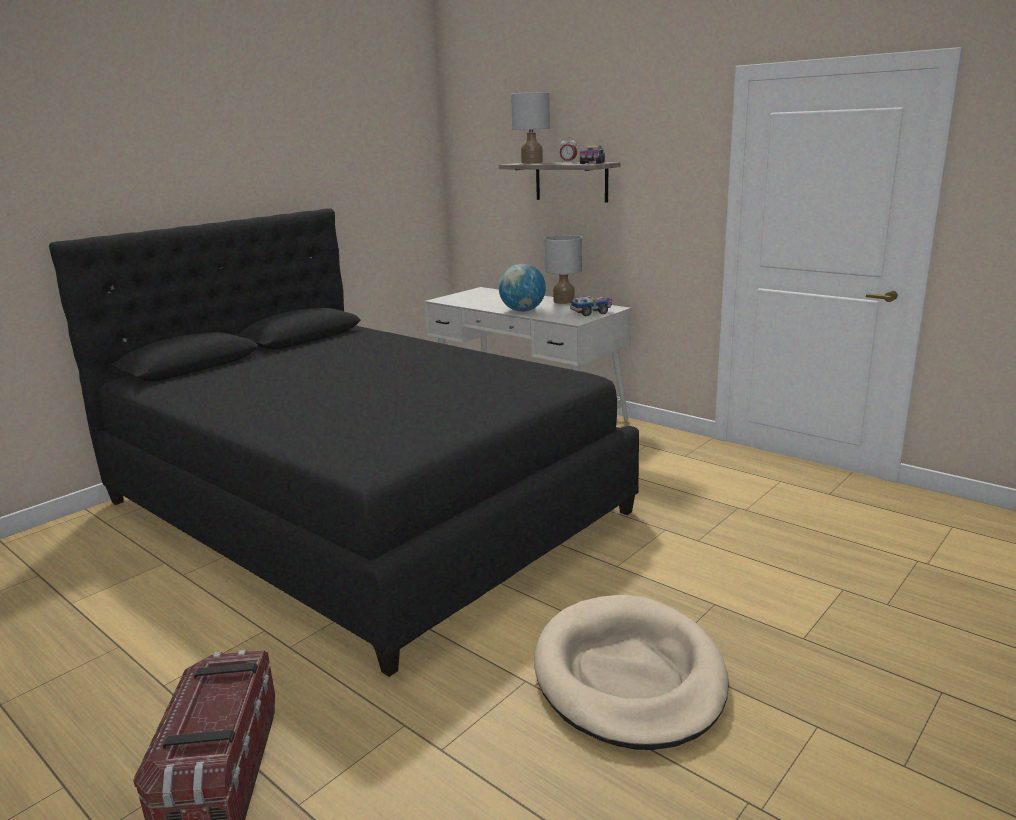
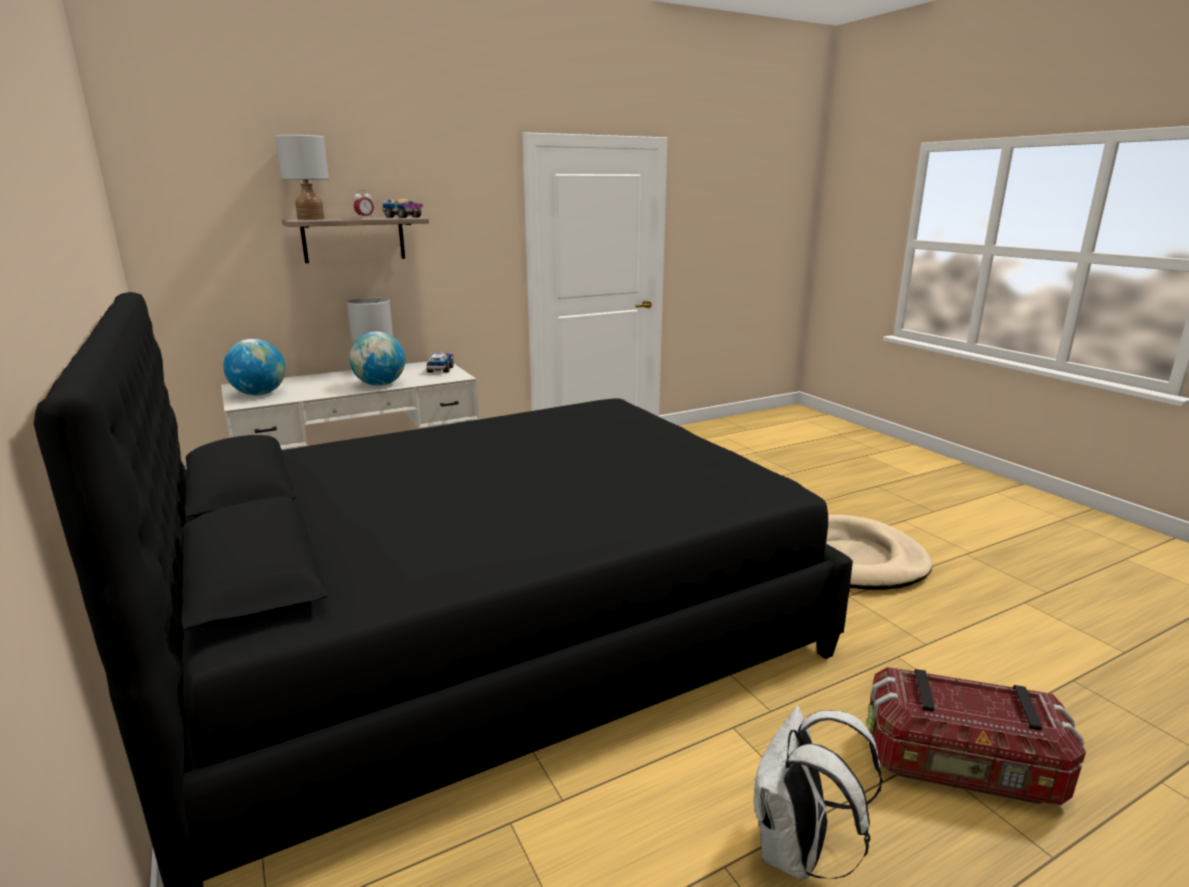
camera: 70 degrees left, 0 degrees up
none -> globe [223,339,286,395]
none -> white backpack [754,706,883,880]

